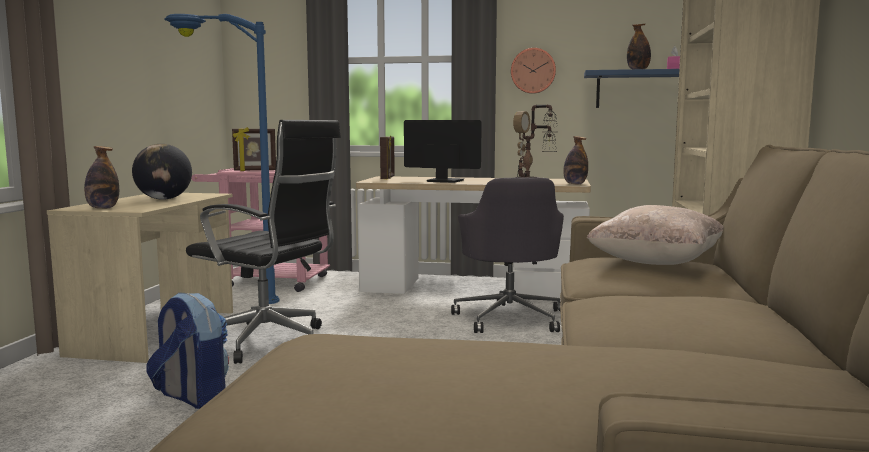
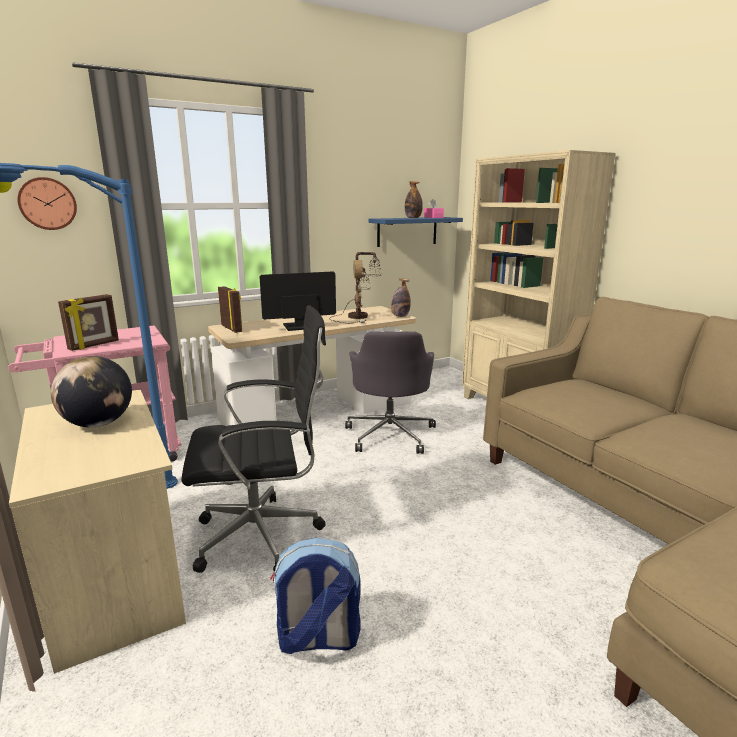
camera: 40 degrees left, 10 degrees up
bottle [84,146,119,209] -> none
grey office chair [451,177,564,333] -> grey office chair turned 45 degrees clockwise [345,331,436,454]
wall clock [511,48,556,94] -> wall clock moved to [17,177,77,230]
beige pillow [587,205,724,265] -> none

